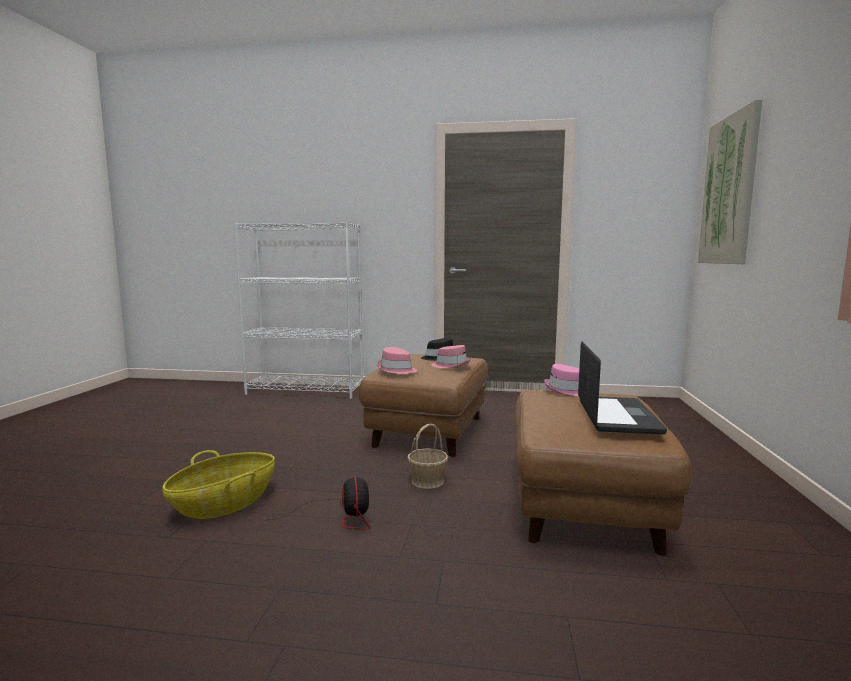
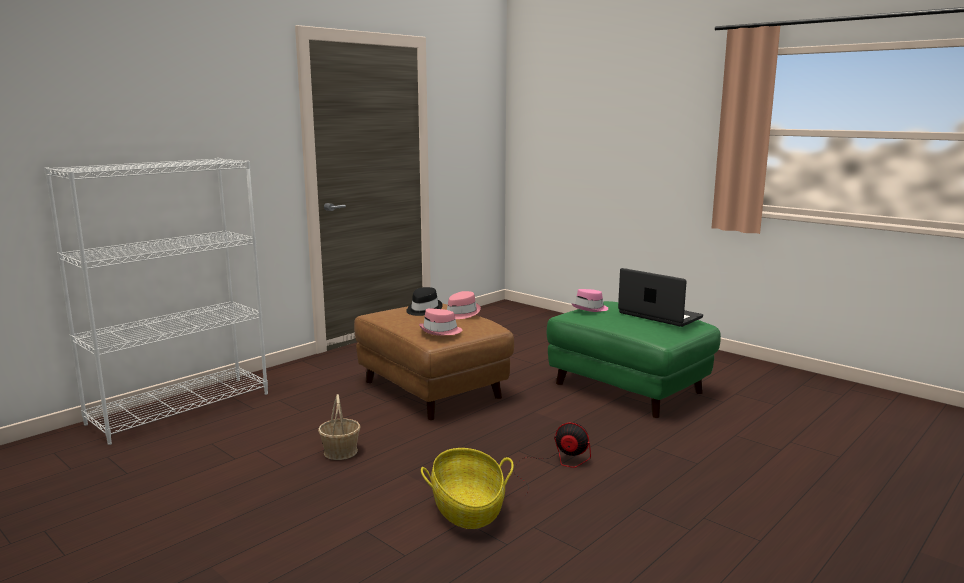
camera: 55 degrees left, 5 degrees up
basket [407,424,448,489] -> basket moved to [318,394,361,460]
brown ottoman [515,390,691,556] -> green ottoman [547,301,721,418]
picture [698,99,762,264] -> none

